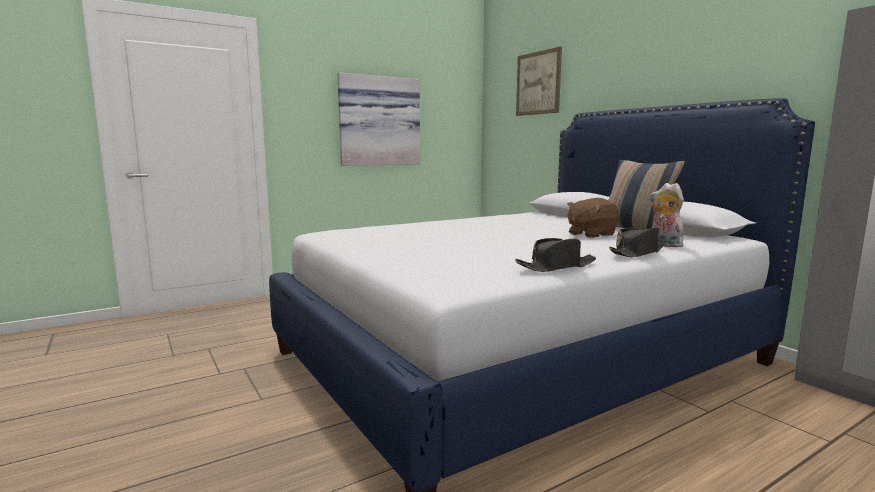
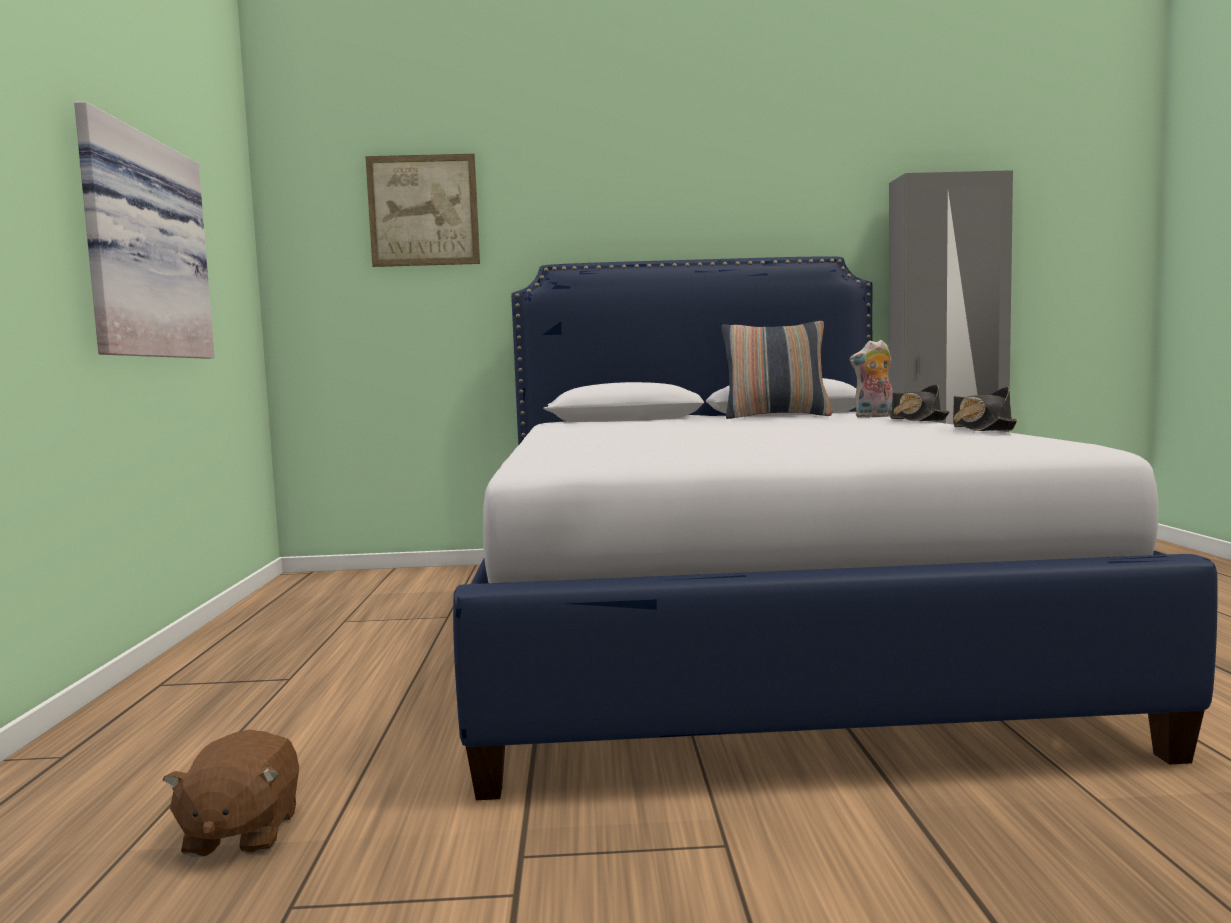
camera: 60 degrees left, 5 degrees down
brown plush toy [567,198,619,238] -> brown plush toy moved to [162,730,299,857]

